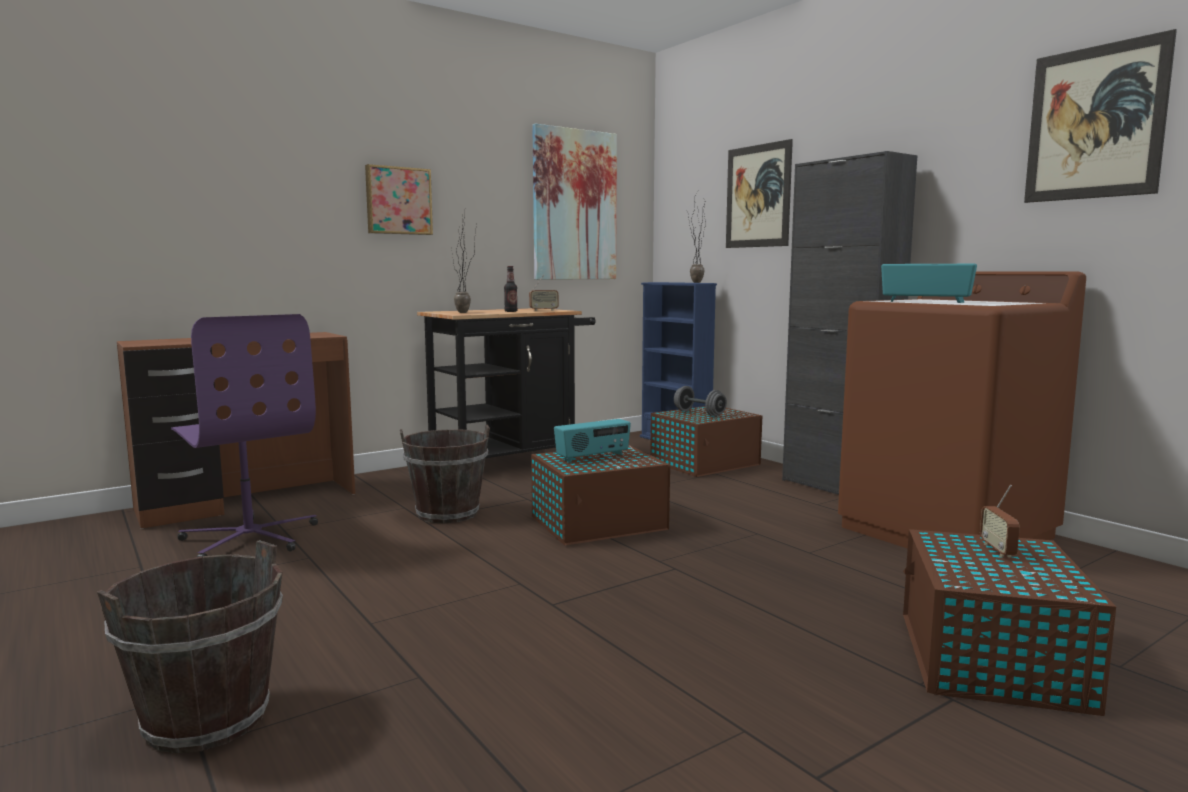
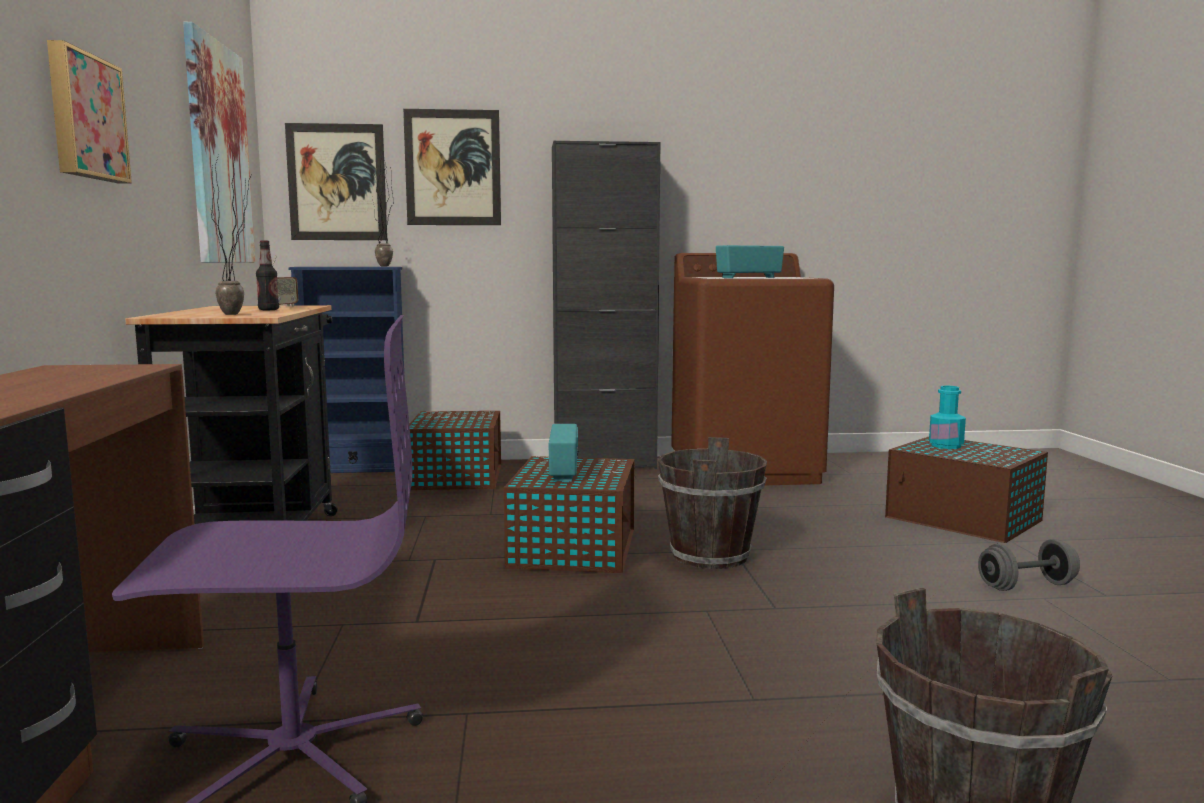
camera: 60 degrees left, 0 degrees up
brown bucket [400,425,490,523] -> brown bucket moved to [658,437,767,569]
grey dumbbell [674,386,727,417] -> grey dumbbell moved to [978,539,1080,591]
radio [980,485,1020,557] -> turquoise bottle [929,386,966,449]
picture [1024,29,1177,203] -> picture moved to [285,123,387,240]

